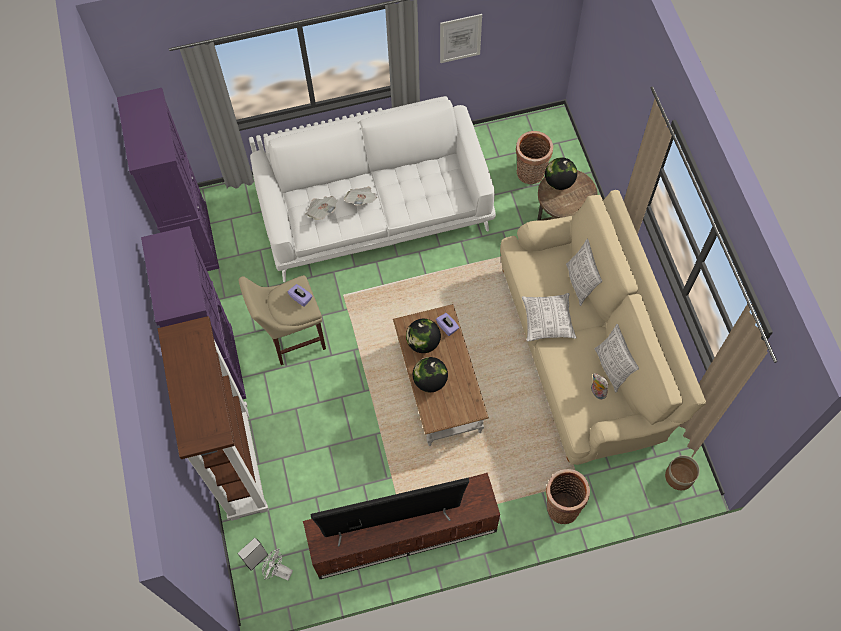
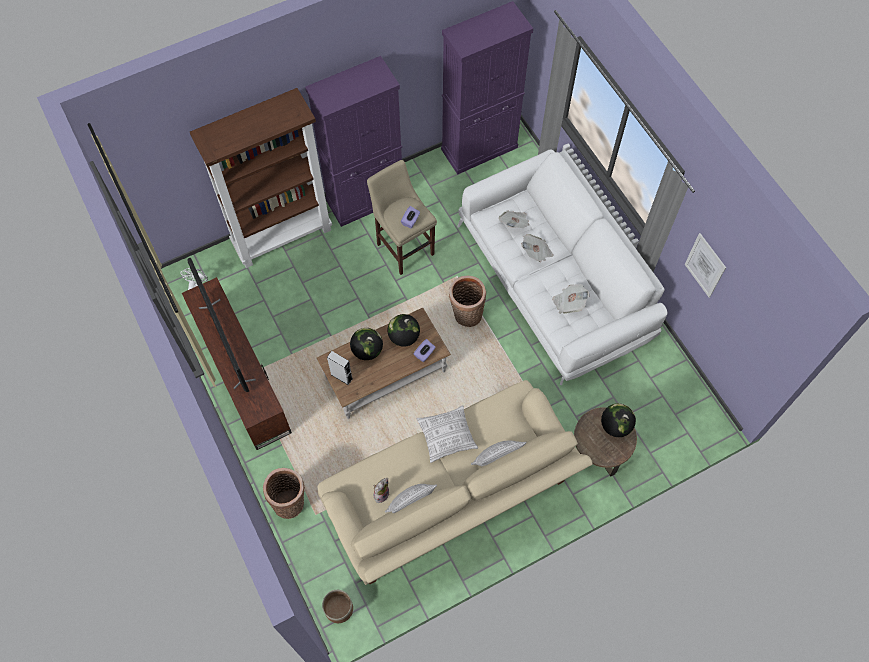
camera: 75 degrees right, 0 degrees up
grey speaker [237,538,268,571] -> grey speaker moved to [327,351,353,385]
basket [516,131,553,184] -> basket moved to [449,275,486,327]
none -> newspaper [552,284,590,314]

